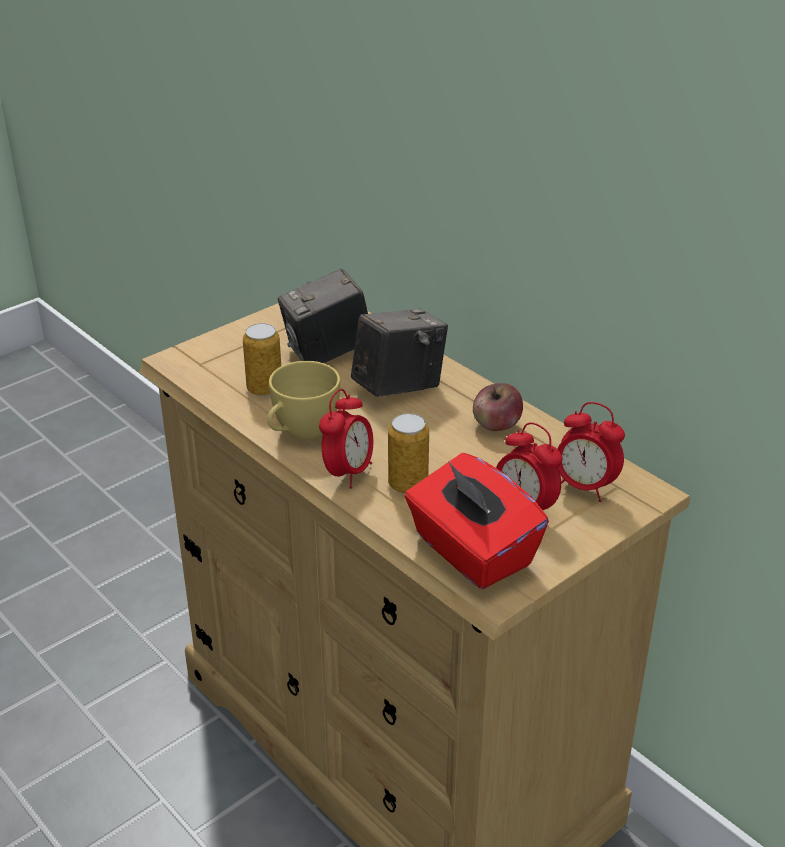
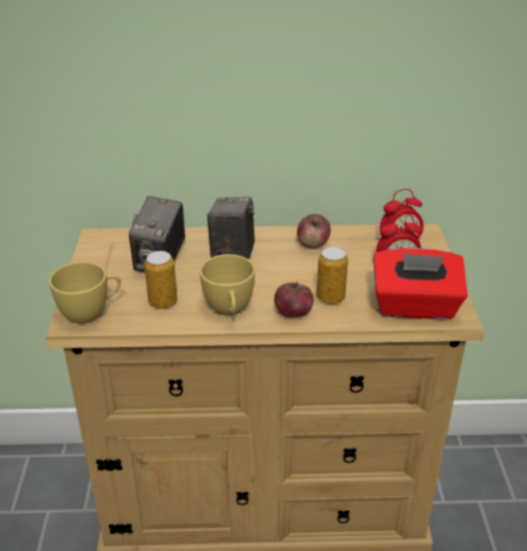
camera: 50 degrees left, 0 degrees up
alarm clock [319,389,373,489] -> apple [274,281,314,318]
none -> yellow cup [49,262,121,324]

